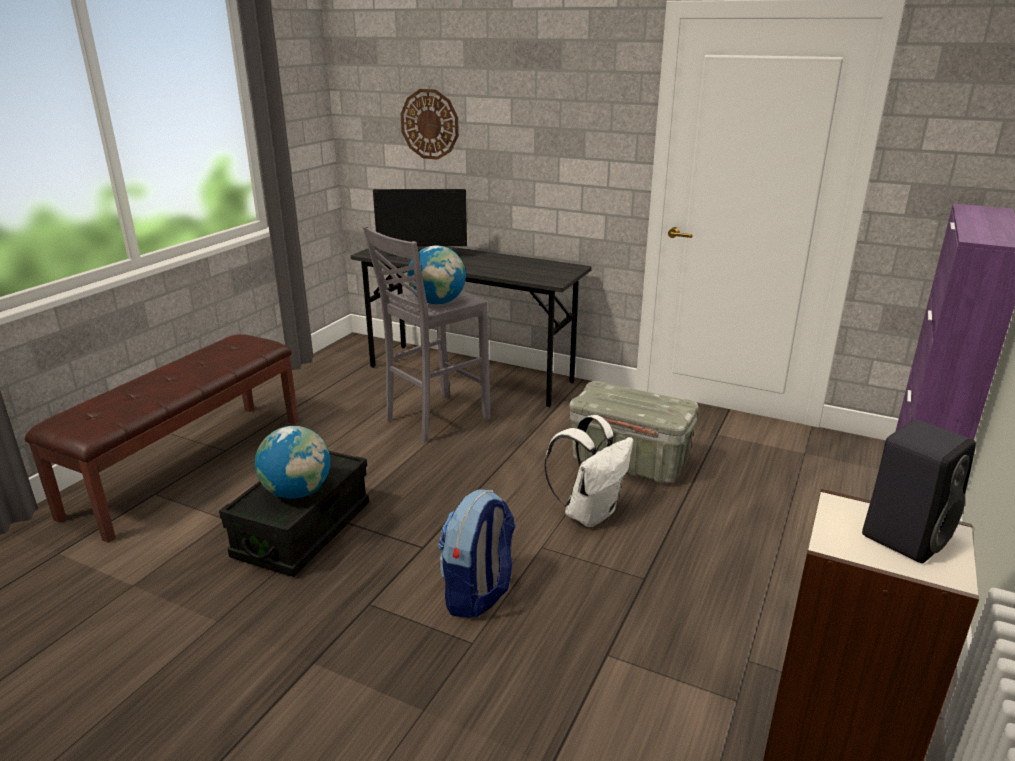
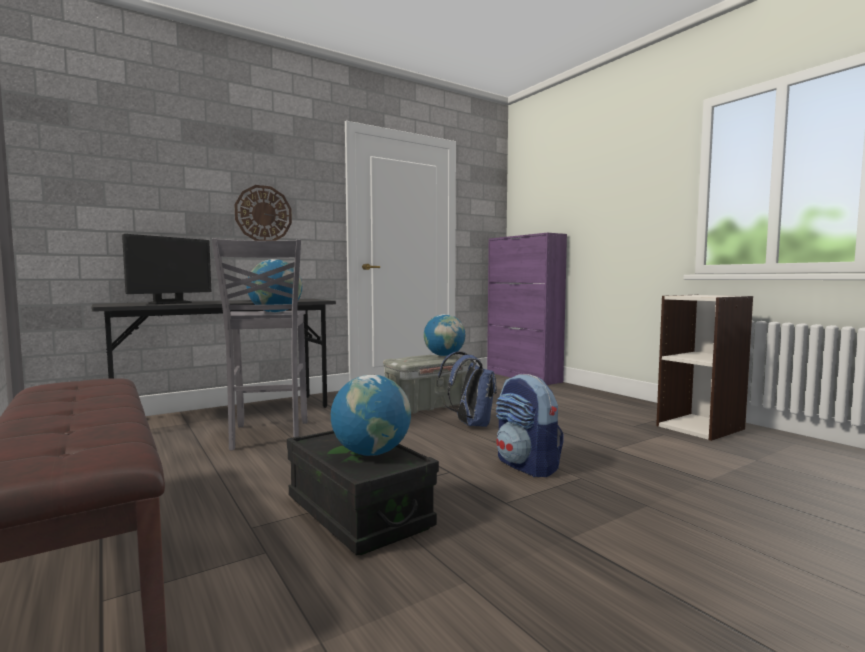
camera: 60 degrees left, 20 degrees down
wall clock [401,89,459,160] -> wall clock moved to [234,185,292,241]
white backpack [544,415,633,527] -> blue backpack [437,351,497,427]
black speaker [862,419,976,563] -> none
none -> globe [424,314,465,356]

